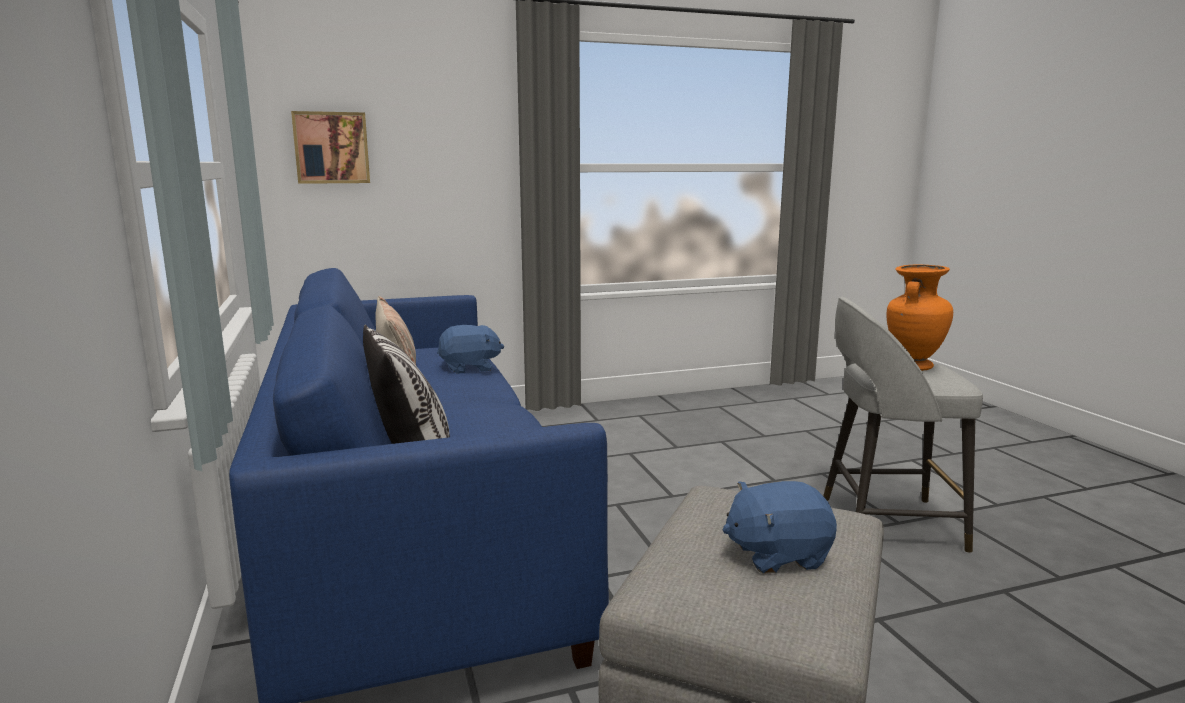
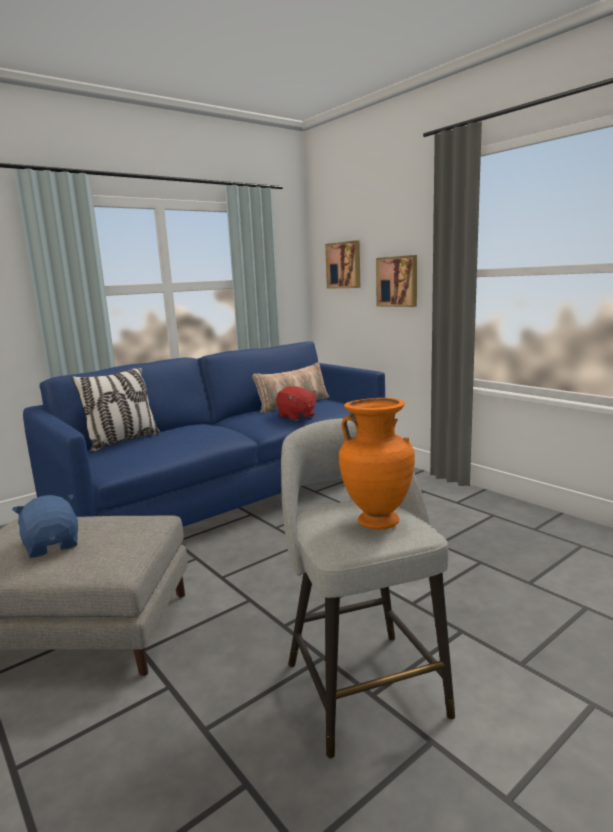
camera: 70 degrees right, 0 degrees up
blue plush toy [437,325,504,374] -> red plush toy [276,386,317,421]
none -> picture [376,255,417,307]

